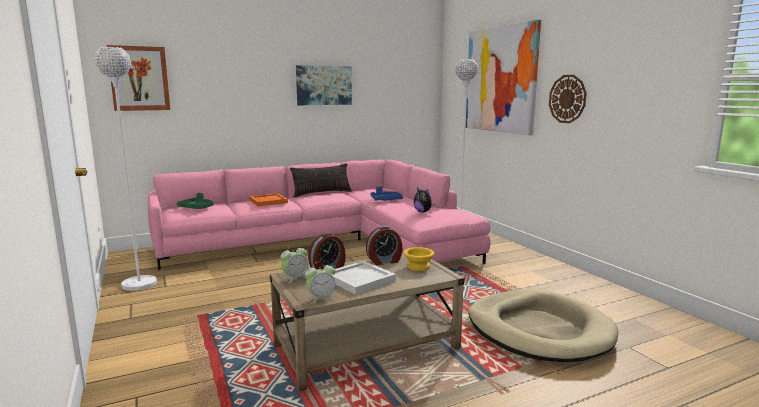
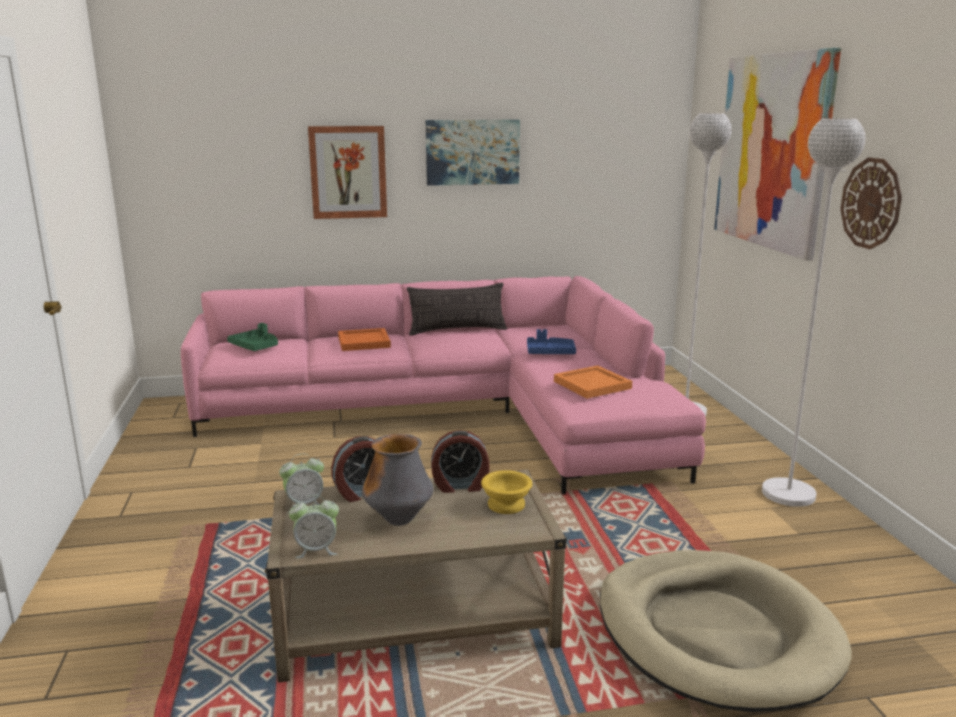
camera: 15 degrees right, 5 degrees up
white floor lamp [95,47,157,291] -> white floor lamp moved to [762,118,865,507]
picture [107,45,170,111] -> picture moved to [308,126,387,219]
white tray [331,261,396,295] -> vase [362,434,433,526]
plush toy [414,188,435,212] -> orange tray [554,365,632,399]

